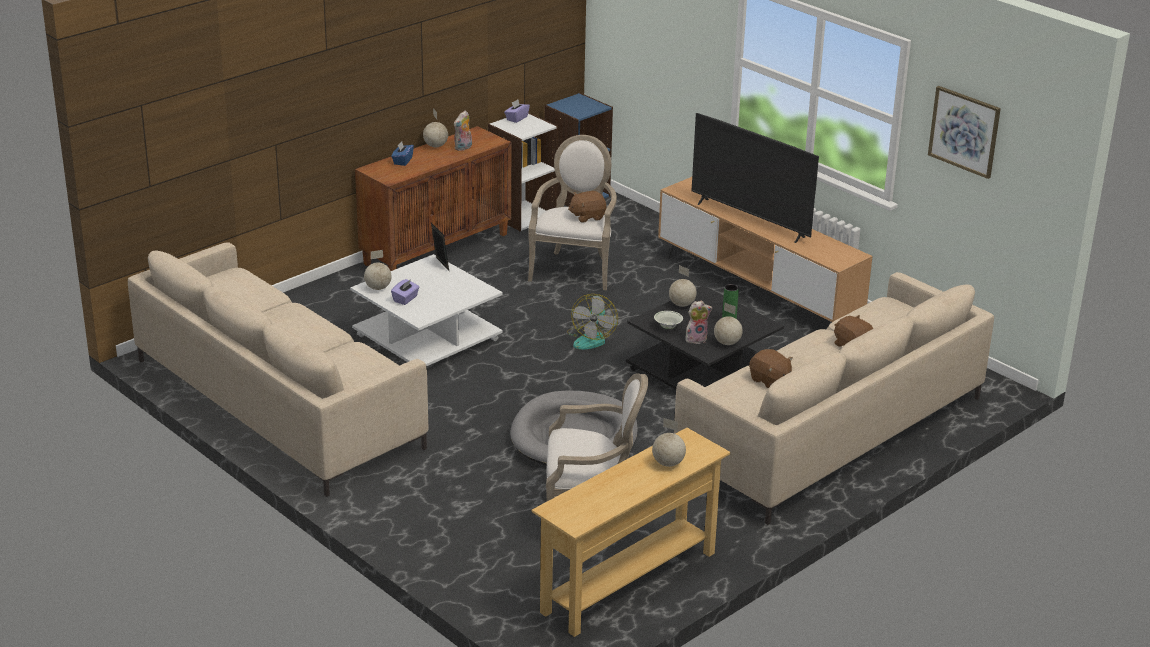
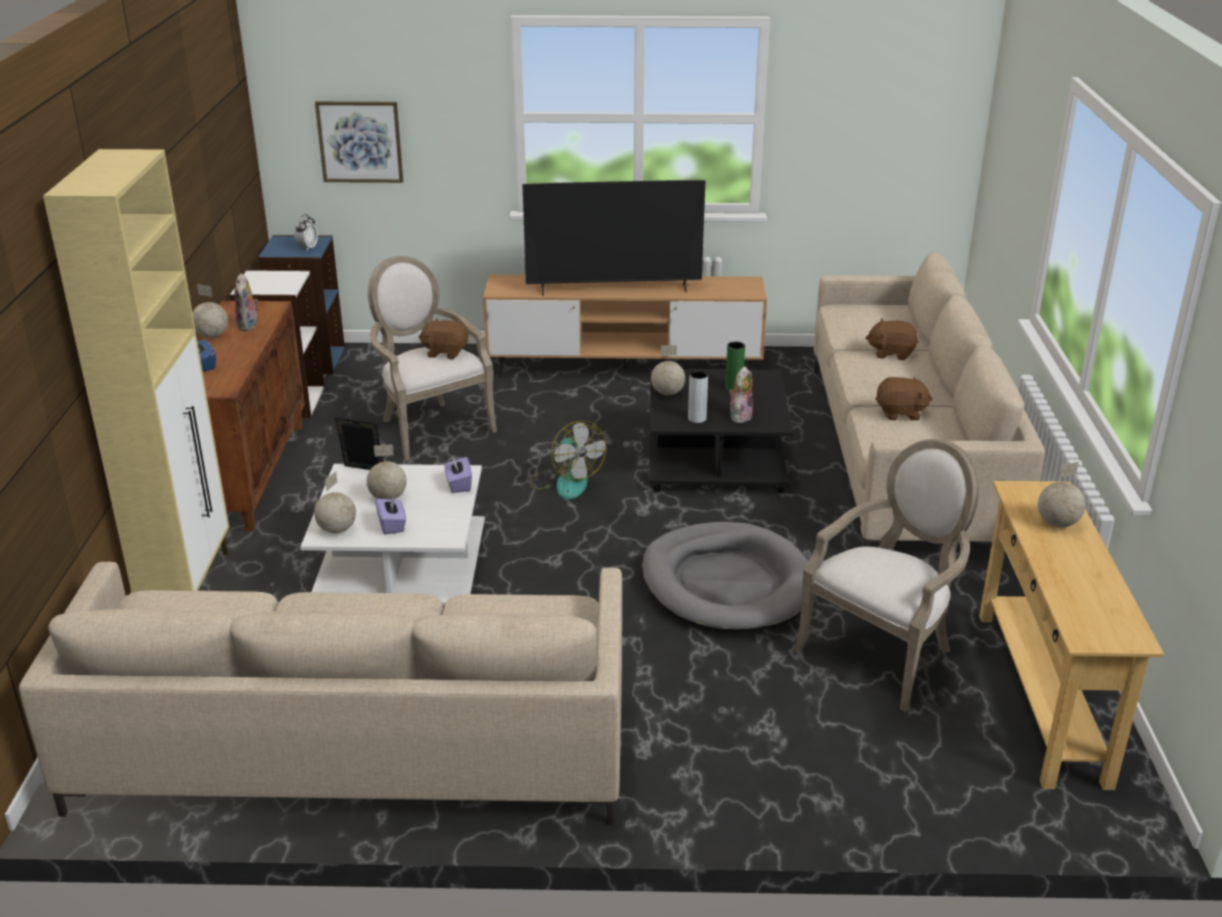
camera: 45 degrees left, 0 degrees up
purple tissue box [504,100,530,123] -> purple tissue box moved to [444,456,472,493]
brown plush toy [568,191,606,223] -> brown plush toy turned 75 degrees clockwise [419,318,469,359]
white bowl [654,311,683,329] -> grey vase [688,371,708,423]
globe [714,303,743,345] -> globe moved to [367,444,407,499]
picture [928,86,1001,179] -> picture moved to [315,101,403,183]
none -> beige cabinet [43,149,229,593]
none -> alarm clock [294,214,318,252]

